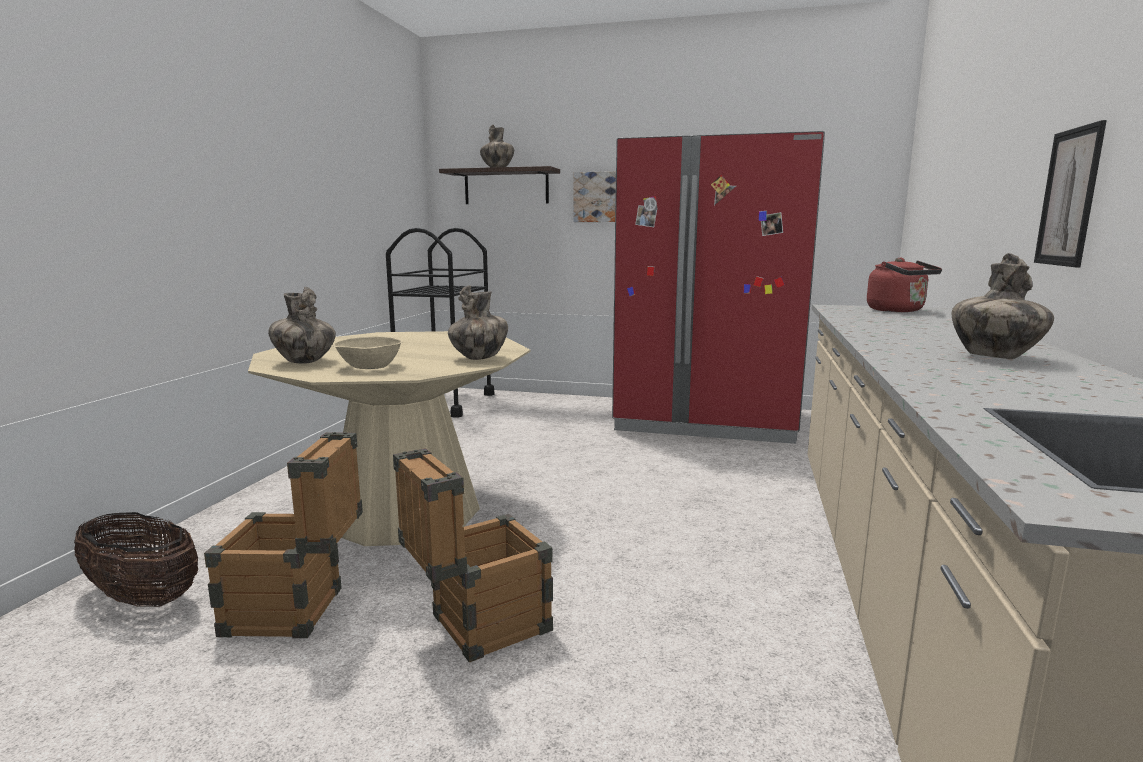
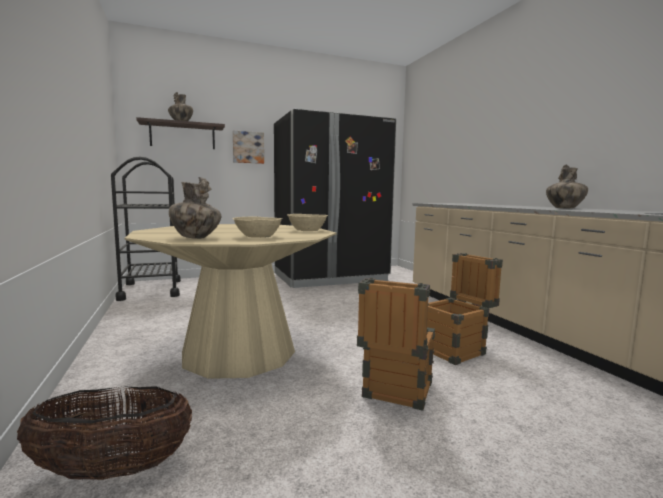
camera: 35 degrees left, 5 degrees down
crate [204,432,363,638] -> crate moved to [427,253,503,365]
vase [448,285,508,360] -> beige bowl [287,214,328,231]
red fridge [612,131,825,444] -> black fridge [274,109,396,288]
red kettle [867,258,942,312] -> none
picture [1034,120,1107,267] -> none

